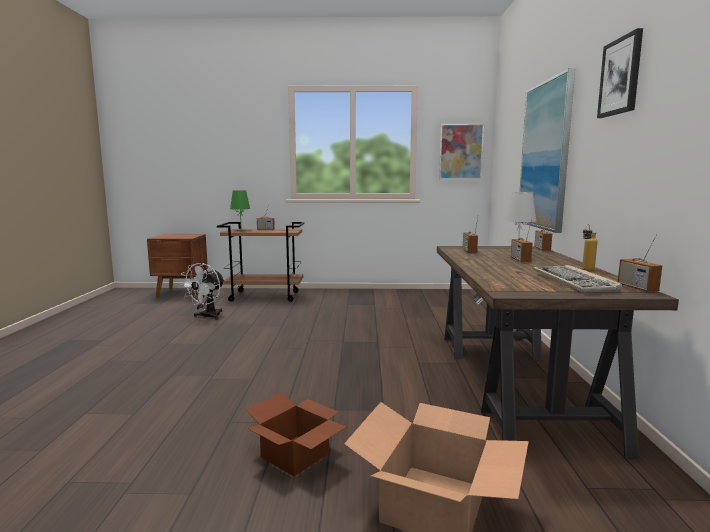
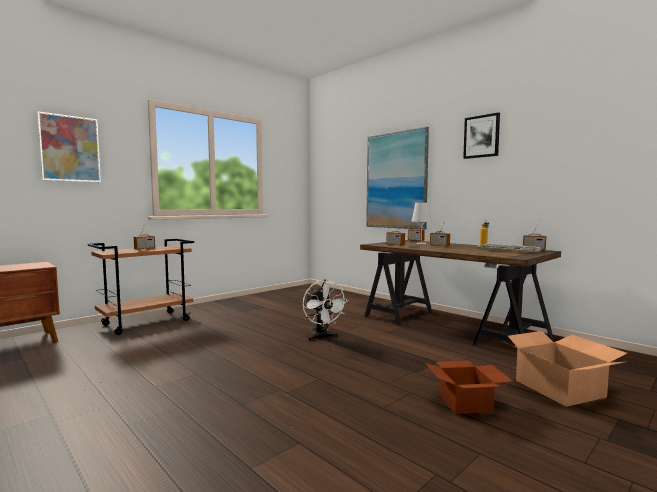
camera: 45 degrees left, 5 degrees down
white fan [180,263,224,320] -> white fan moved to [303,280,348,341]
green table lamp [230,190,250,231] -> none
picture [439,124,484,179] -> picture moved to [37,111,101,182]

